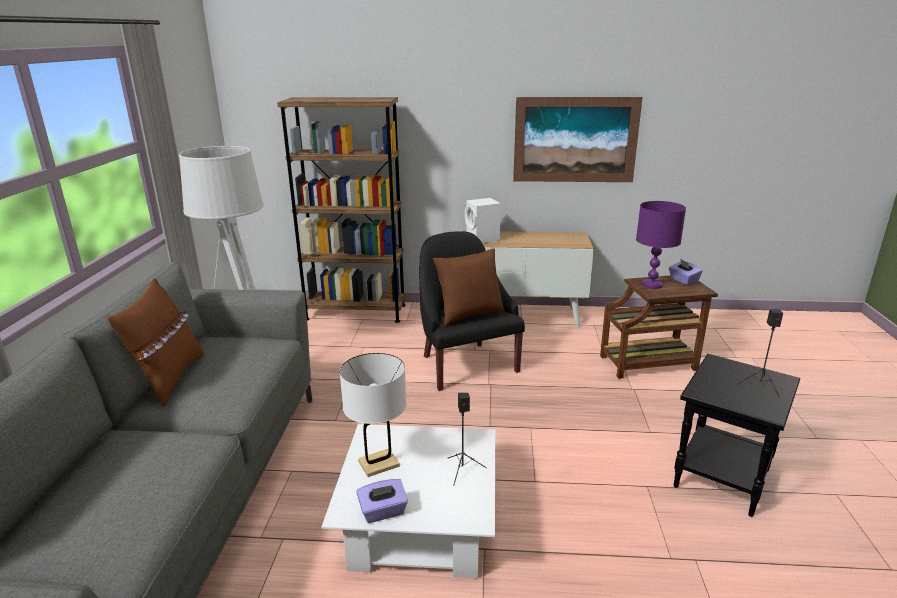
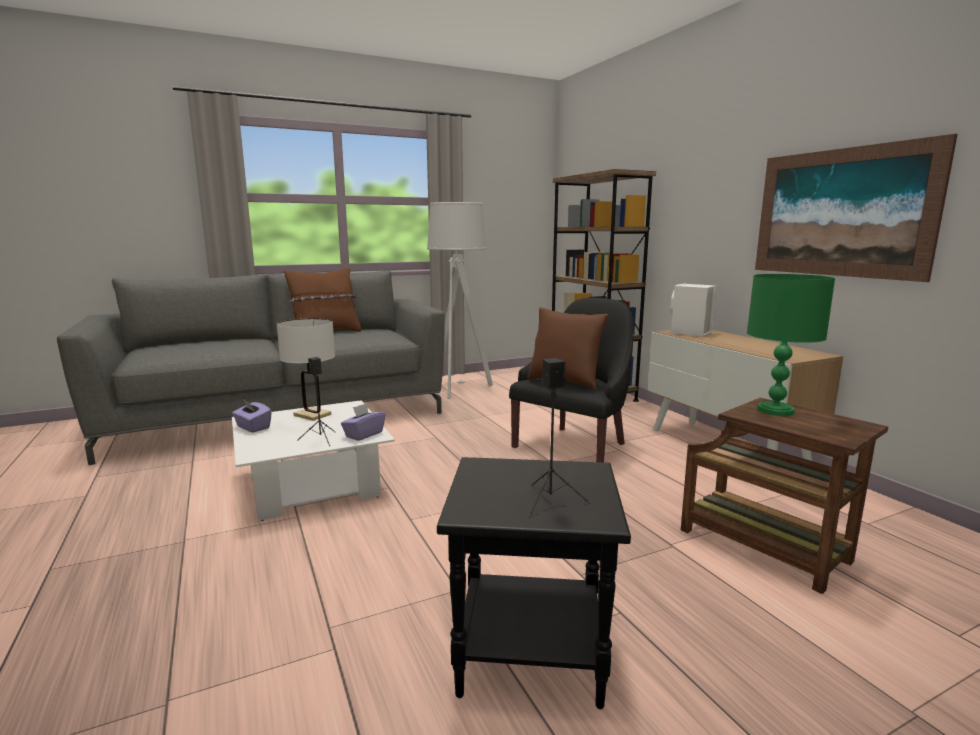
camera: 60 degrees right, 10 degrees down
purple table lamp [636,201,686,289] -> green table lamp [747,274,835,416]
purple tissue box [669,259,702,285] -> purple tissue box moved to [341,403,386,441]

